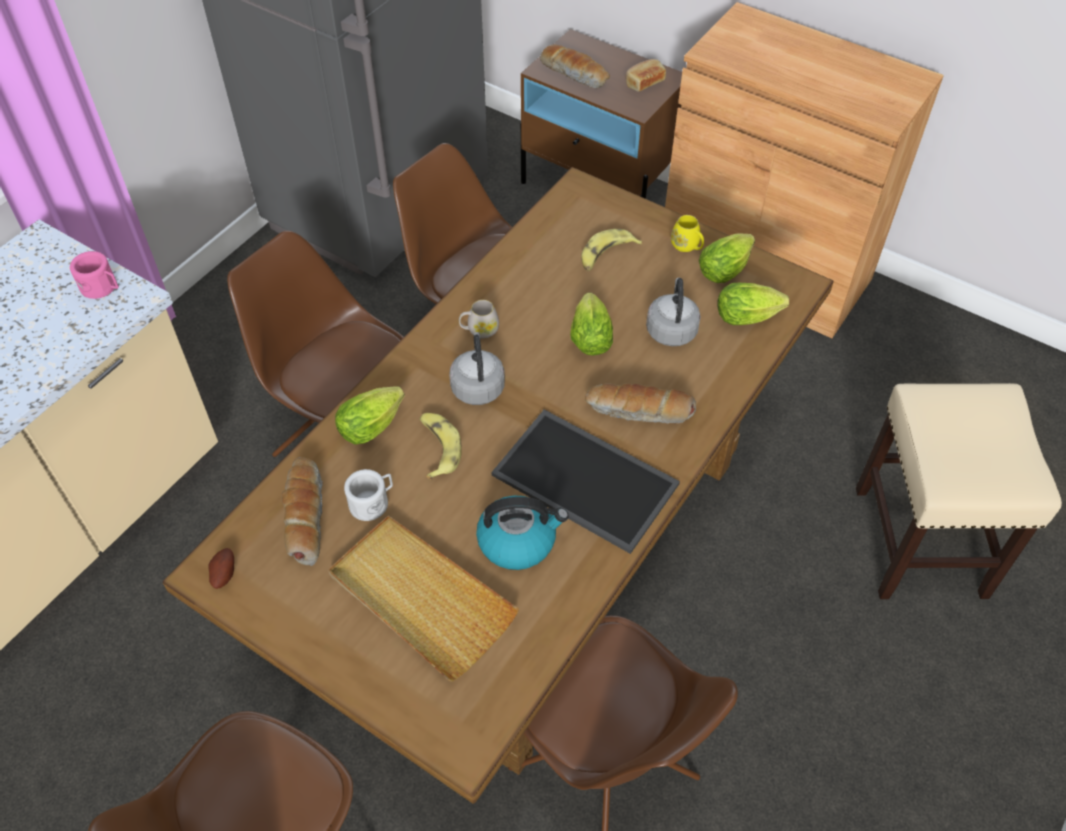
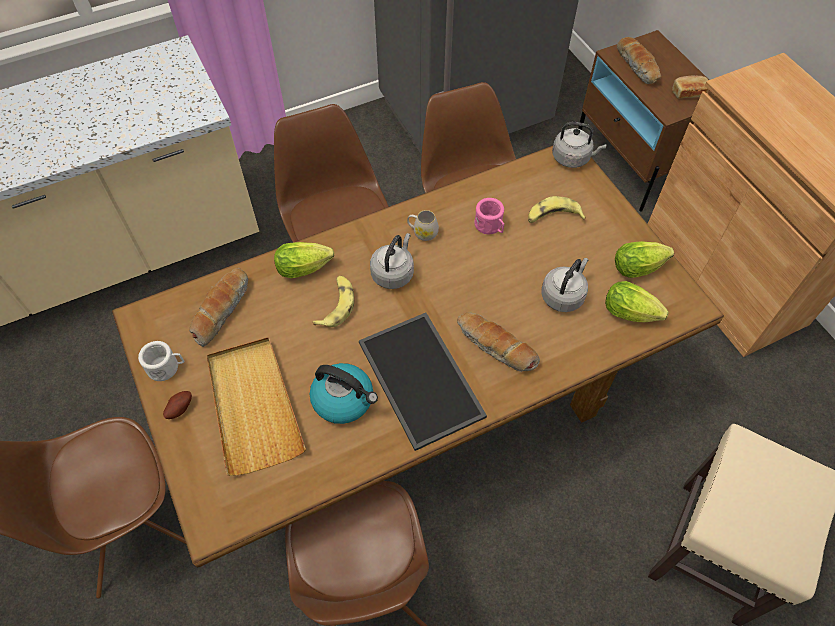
camera: 30 degrees right, 5 degrees up
pink mug [70,251,119,299] -> pink mug moved to [475,198,504,234]
potato [208,548,234,589] -> potato moved to [163,391,192,419]
white mug [344,469,393,521] -> white mug moved to [138,341,185,381]
lettuce [570,293,613,356] -> none
yellow mug [671,215,704,252] -> none
none -> grey kettle [552,122,606,168]

